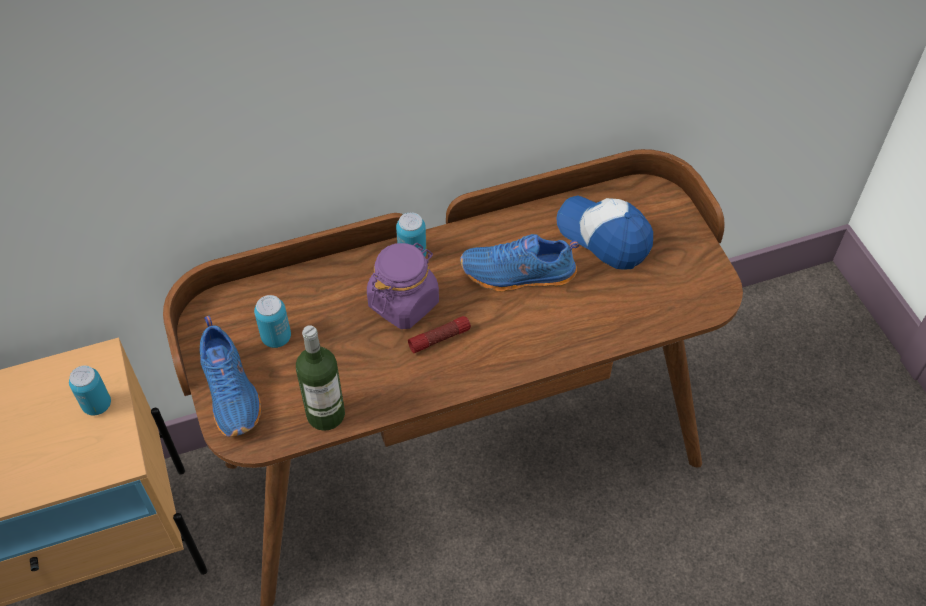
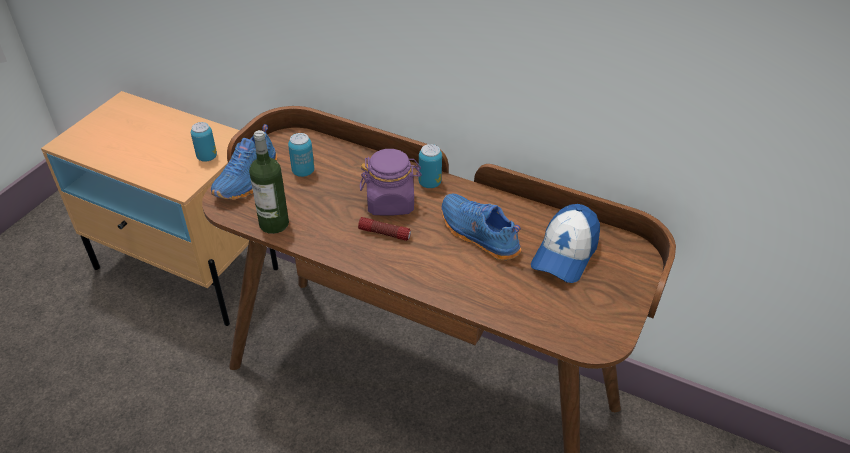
camera: 45 degrees right, 10 degrees down
cap [556,195,653,270] -> cap turned 150 degrees counterclockwise [531,204,600,283]

